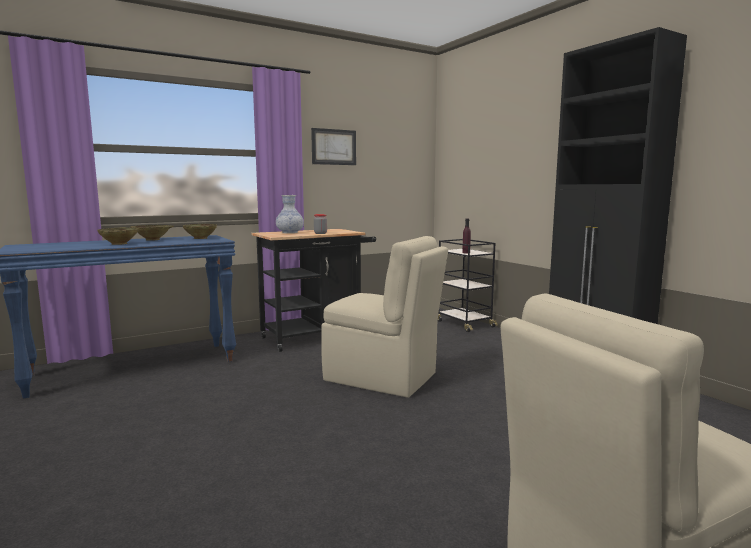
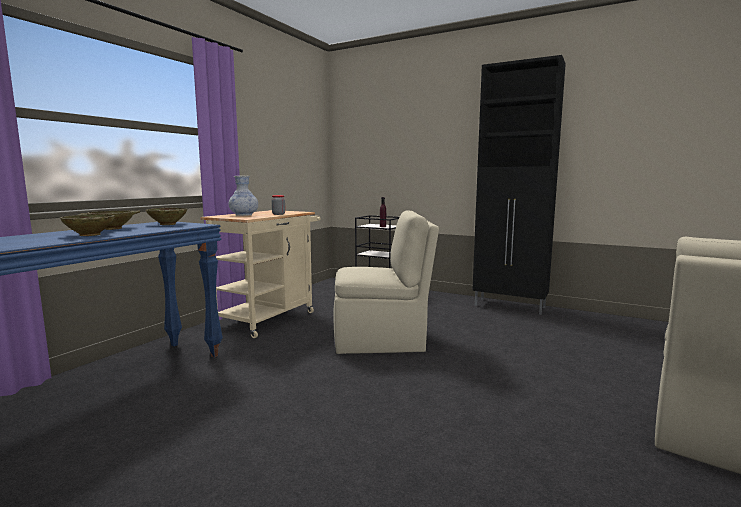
camera: 30 degrees left, 0 degrees up
black cart [251,229,376,352] -> beige cart [200,210,321,338]
picture [311,128,356,165] -> none

